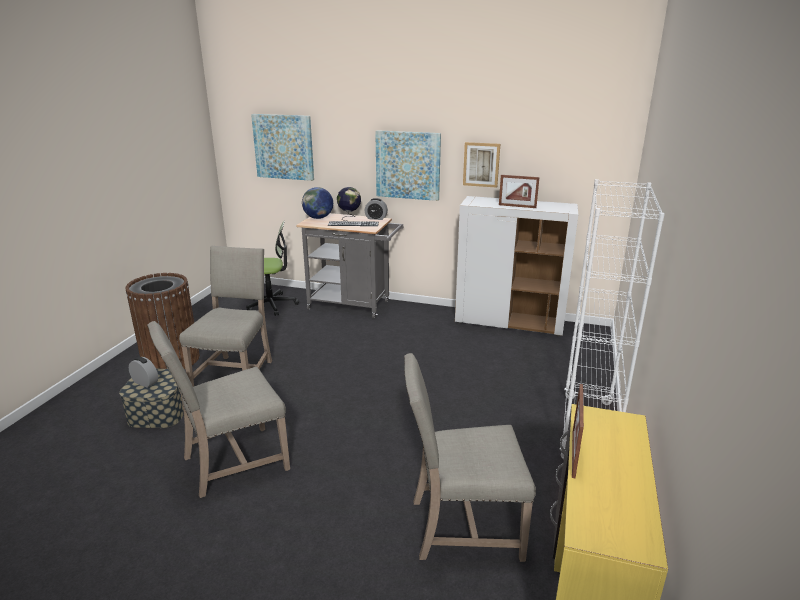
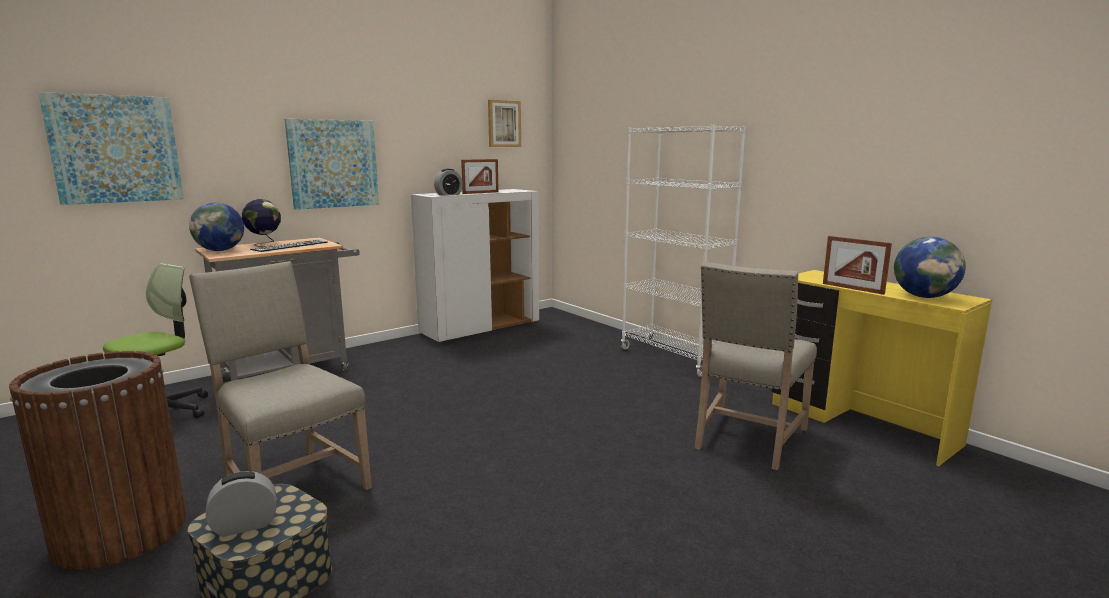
camera: 55 degrees left, 10 degrees down
beige chair [147,321,290,498] -> none
alarm clock [364,198,388,220] -> alarm clock moved to [434,169,463,196]
picture [463,142,500,188] -> picture moved to [488,100,521,147]
none -> globe [894,237,966,298]

